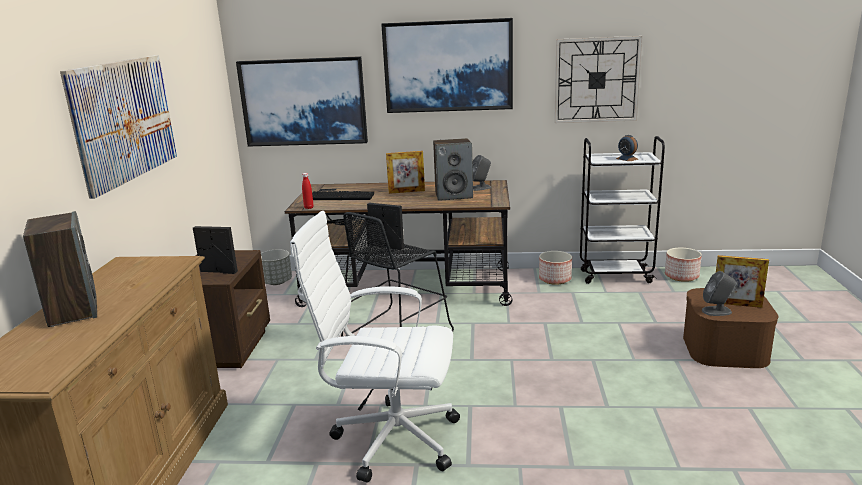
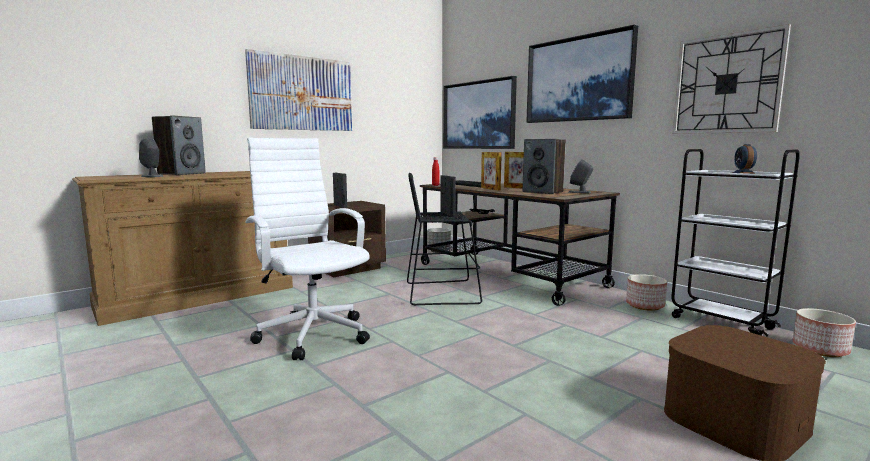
camera: 45 degrees right, 10 degrees down
grey speaker [702,271,736,316] -> grey speaker moved to [139,138,163,177]
picture frame [716,255,769,308] -> picture frame moved to [481,152,502,191]

